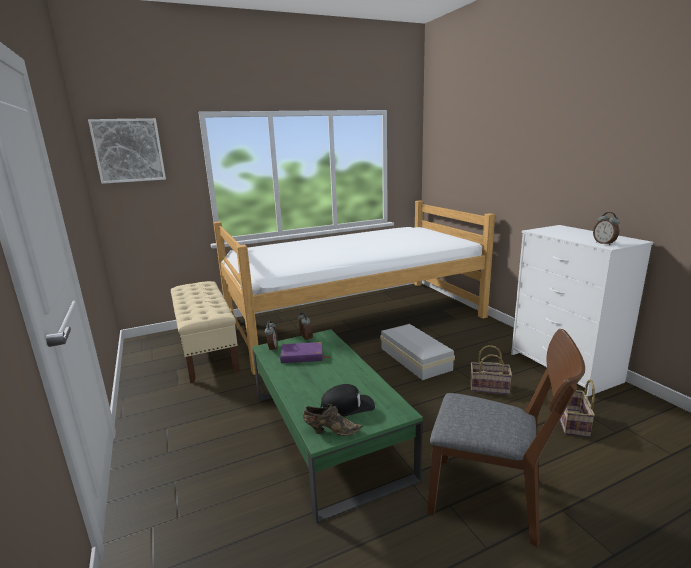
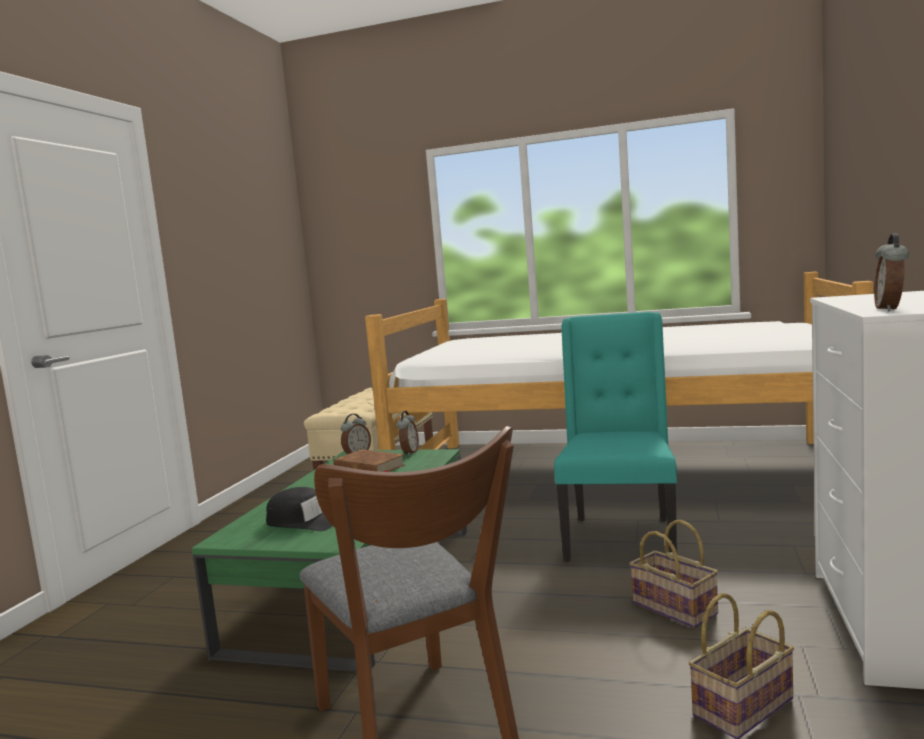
camera: 40 degrees right, 10 degrees down
picture [88,118,166,184] -> none
purple book [280,342,329,363] -> brown book [333,449,405,472]
brown shoe [303,404,363,436] -> none
white storage box [380,324,455,380] -> turquoise chair [554,312,677,561]

